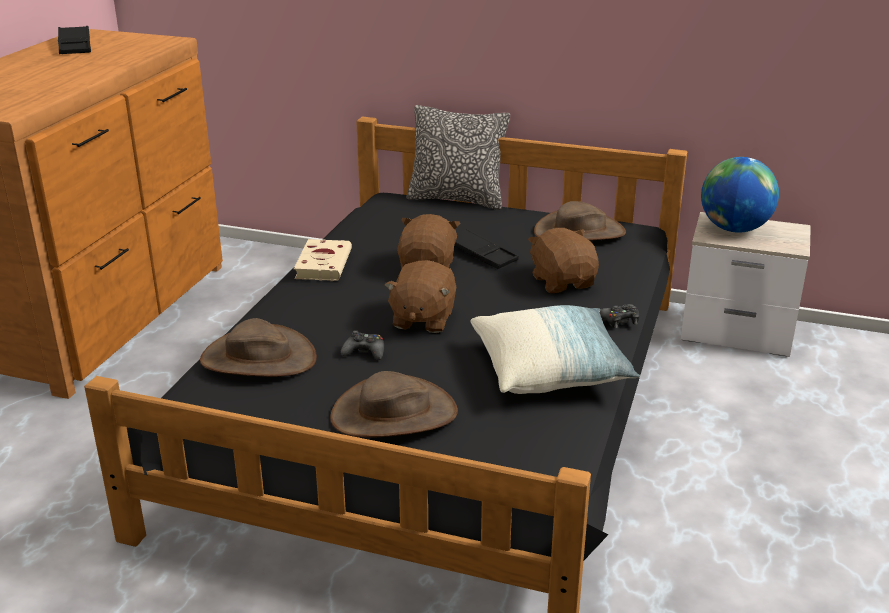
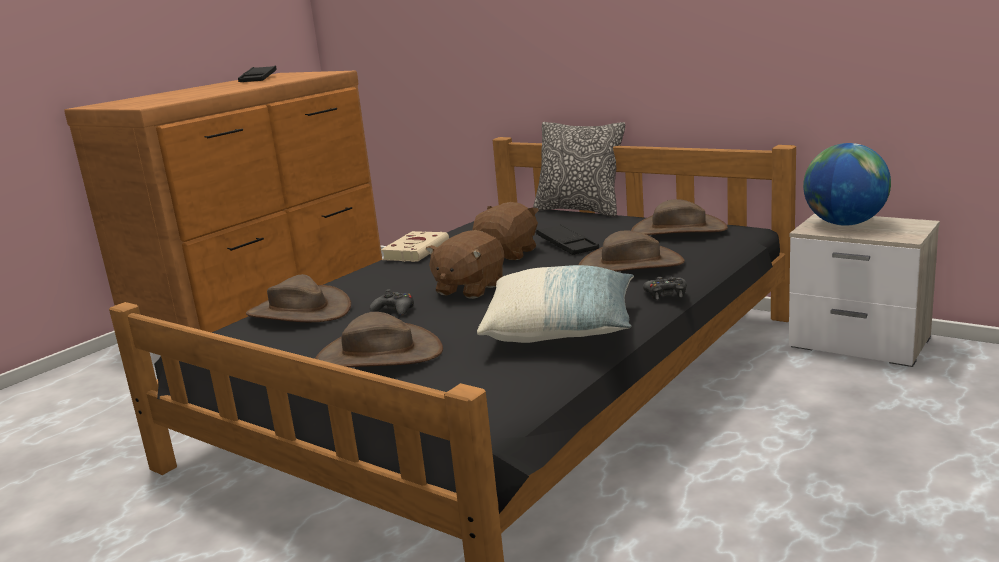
camera: 20 degrees right, 10 degrees down
brown plush toy [528,228,599,293] -> brown hat [579,231,685,272]

